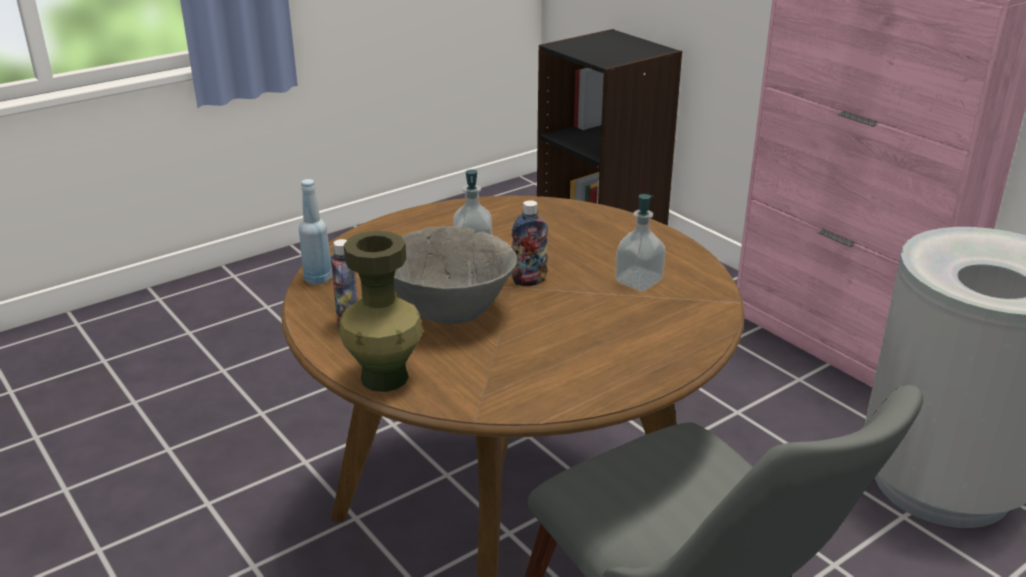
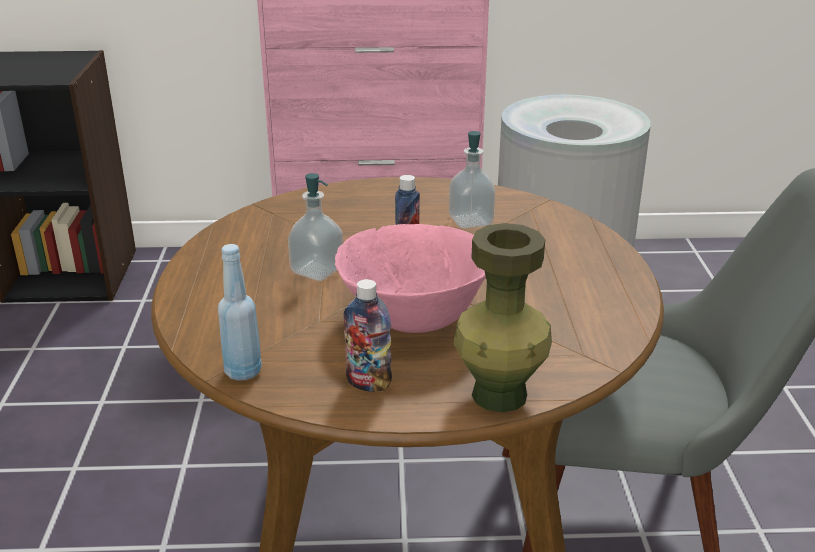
camera: 55 degrees left, 0 degrees up
grey bowl [394,226,517,324] -> pink bowl [335,224,486,333]

